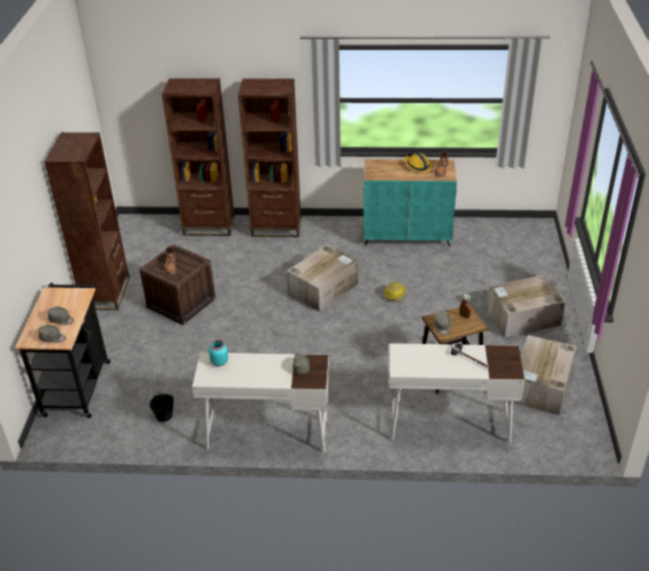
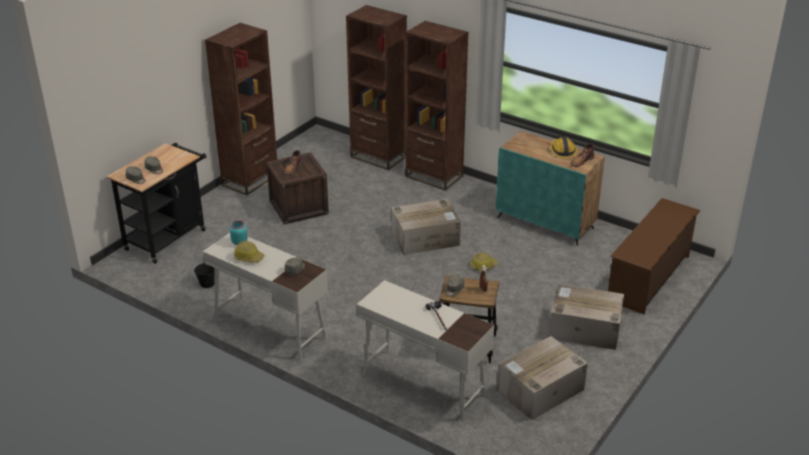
camera: 30 degrees right, 5 degrees down
none -> hard hat [234,241,265,263]
none -> brown shoe rack [608,198,700,314]

